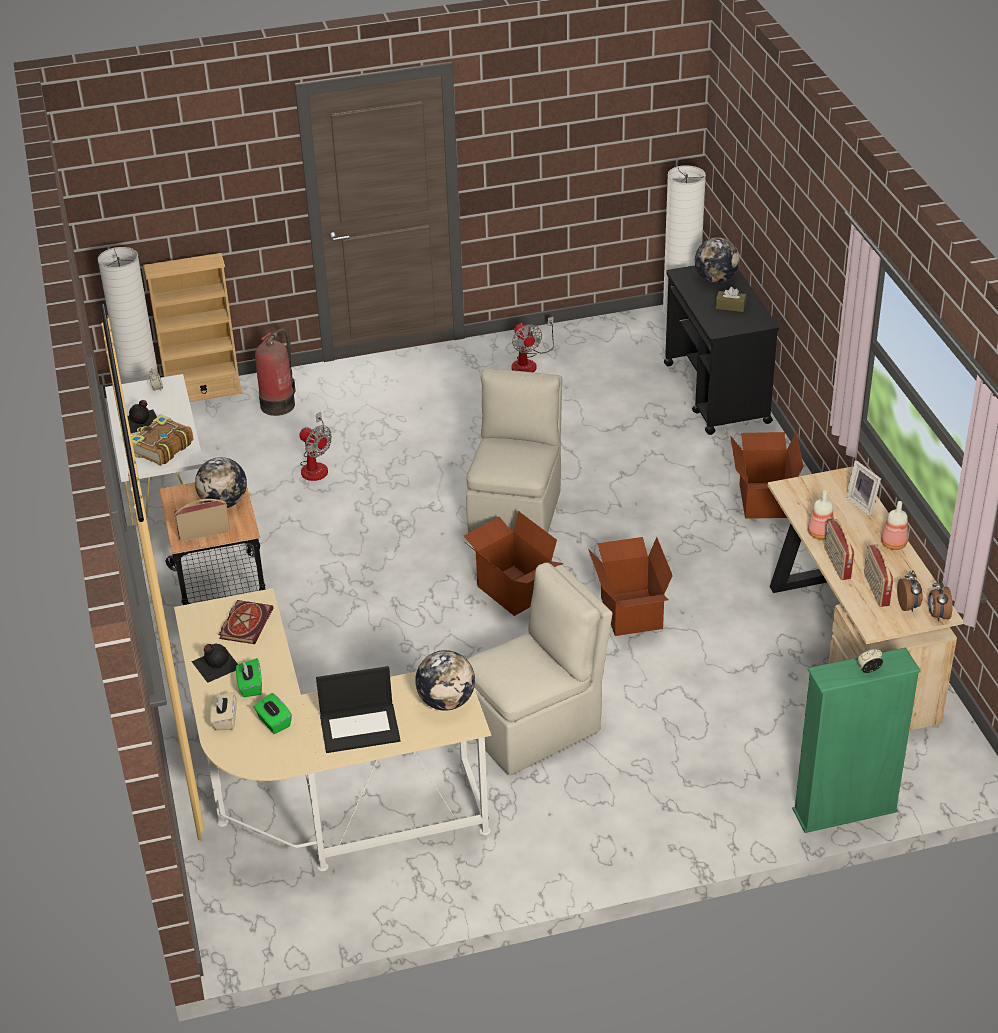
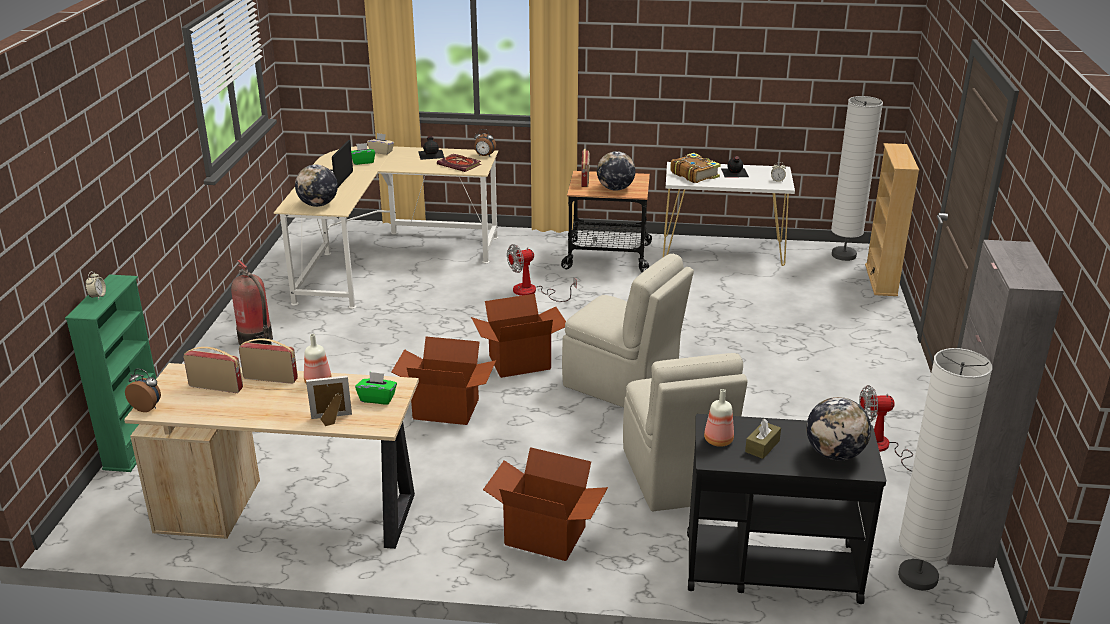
camera: 110 degrees right, 10 degrees down
green tissue box [236,658,262,697] -> green tissue box moved to [355,372,397,404]
fire extinguisher [255,329,296,416] -> fire extinguisher moved to [231,260,273,345]
fan [299,411,332,481] -> fan moved to [507,244,577,302]
beige chair [467,563,613,775] -> beige chair moved to [623,353,748,511]
bottle [881,501,908,550] -> bottle moved to [704,389,734,447]
alarm clock [897,571,923,612] -> alarm clock moved to [474,129,496,157]
none -> grey cabinet [946,240,1064,568]

